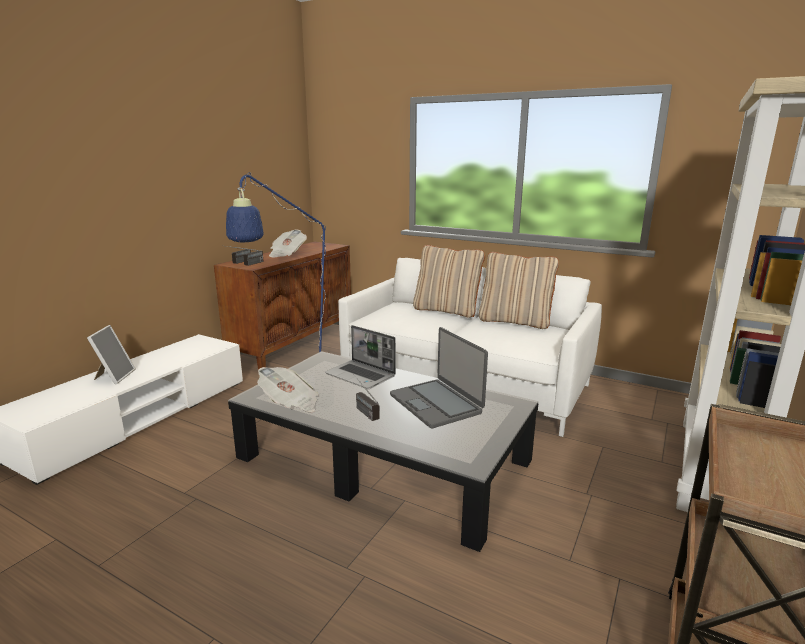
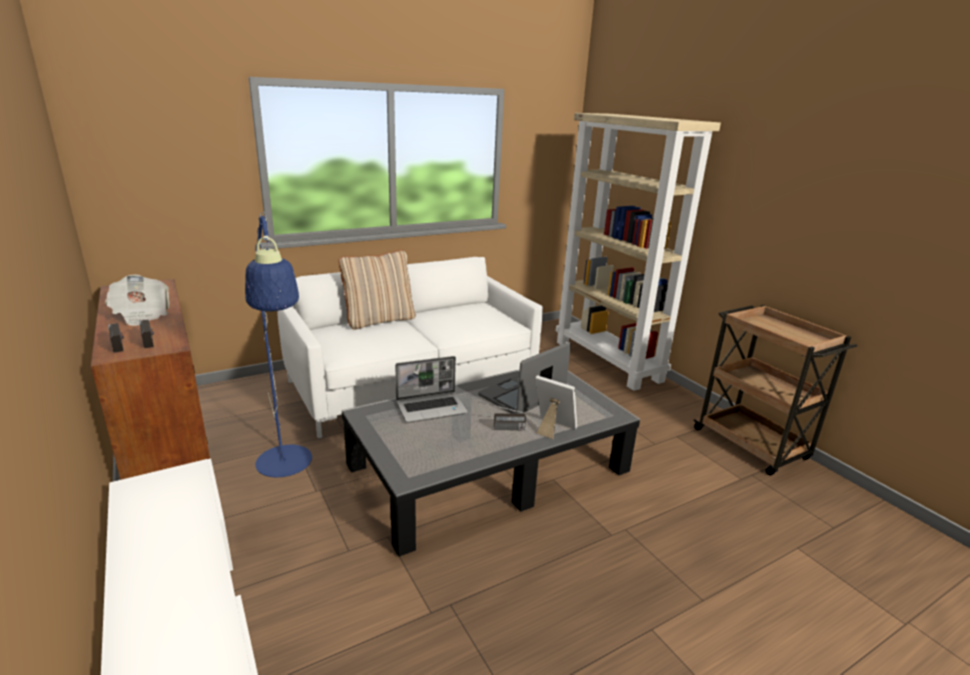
camera: 60 degrees left, 5 degrees up
picture frame [87,325,136,385] -> picture frame moved to [535,375,577,439]
newspaper [257,367,318,412] -> none
laptop [390,327,488,429] -> laptop turned 135 degrees clockwise [478,342,571,414]
beige pillow [479,252,559,329] -> none

